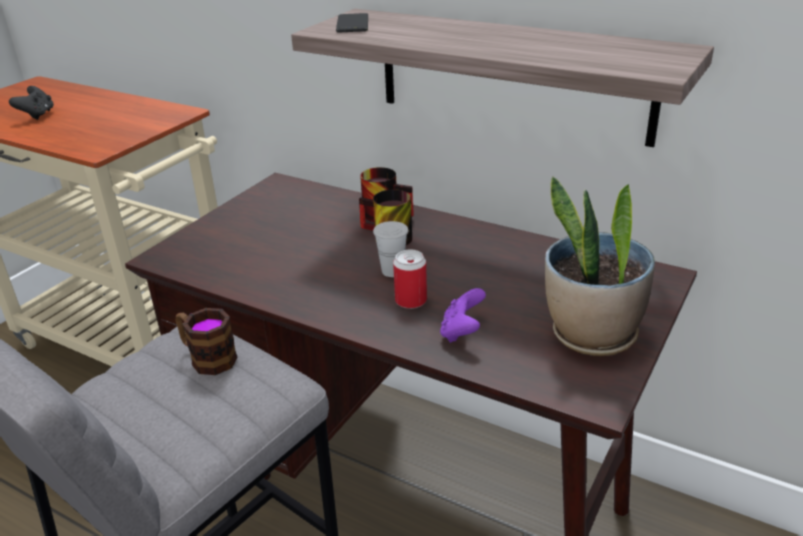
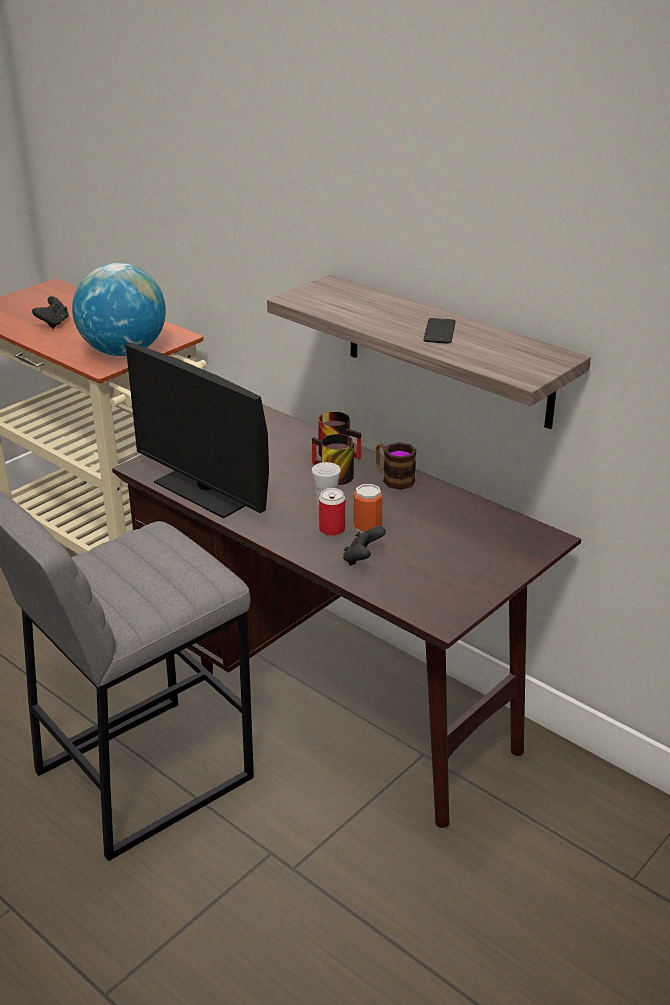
camera: 10 degrees right, 0 degrees up
mug [176,308,238,375] -> mug moved to [376,442,417,490]
phone [336,13,368,33] -> phone moved to [423,318,456,344]
purple game controller [440,288,486,343] -> black game controller [343,526,386,566]
potted plant [545,177,655,356] -> none
none -> globe [72,263,166,356]
none -> monitor [126,343,269,519]
none -> can [354,484,383,533]

